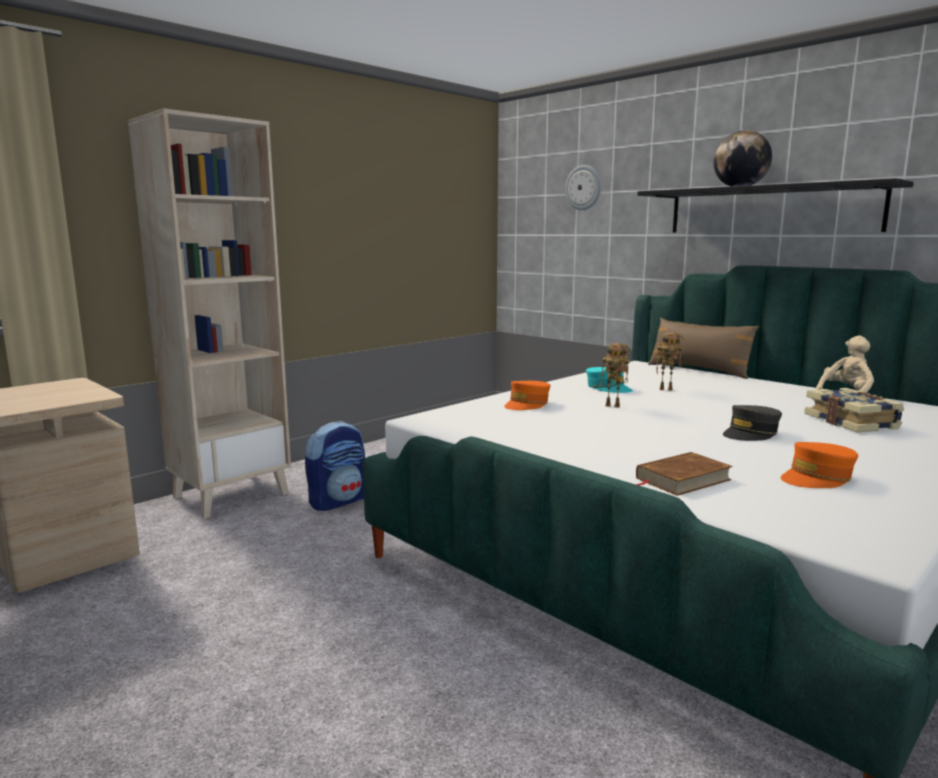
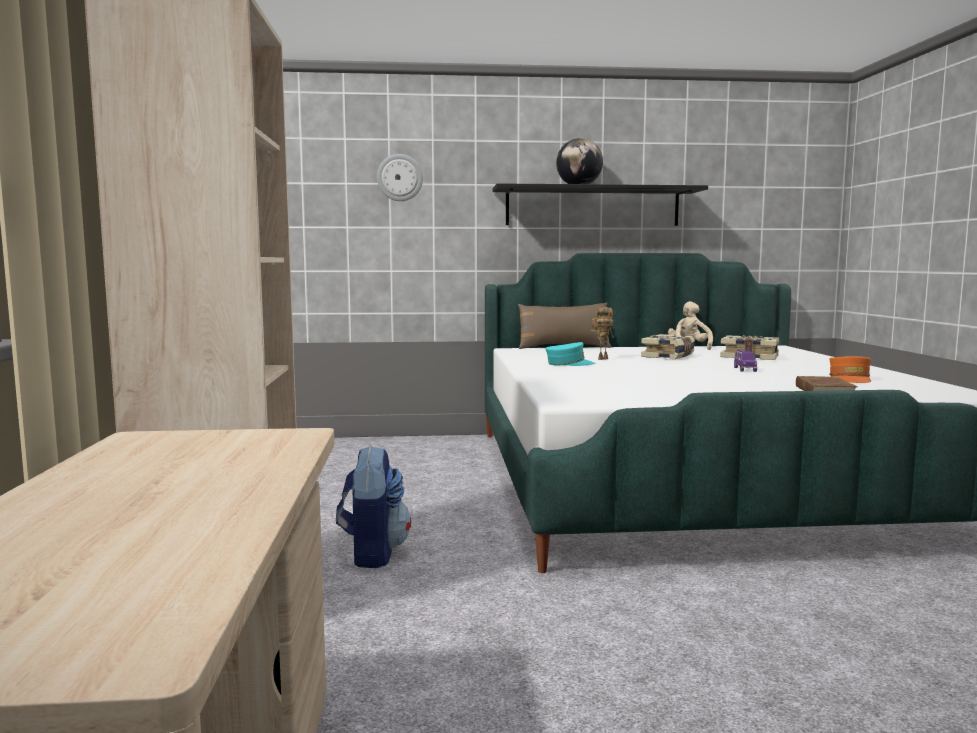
camera: 50 degrees left, 5 degrees down
orange cap [504,381,550,410] -> none
toy robot [600,343,631,407] -> none
grey cap [723,405,782,441] -> purple toy car [734,349,757,372]
none -> book [641,334,695,359]

